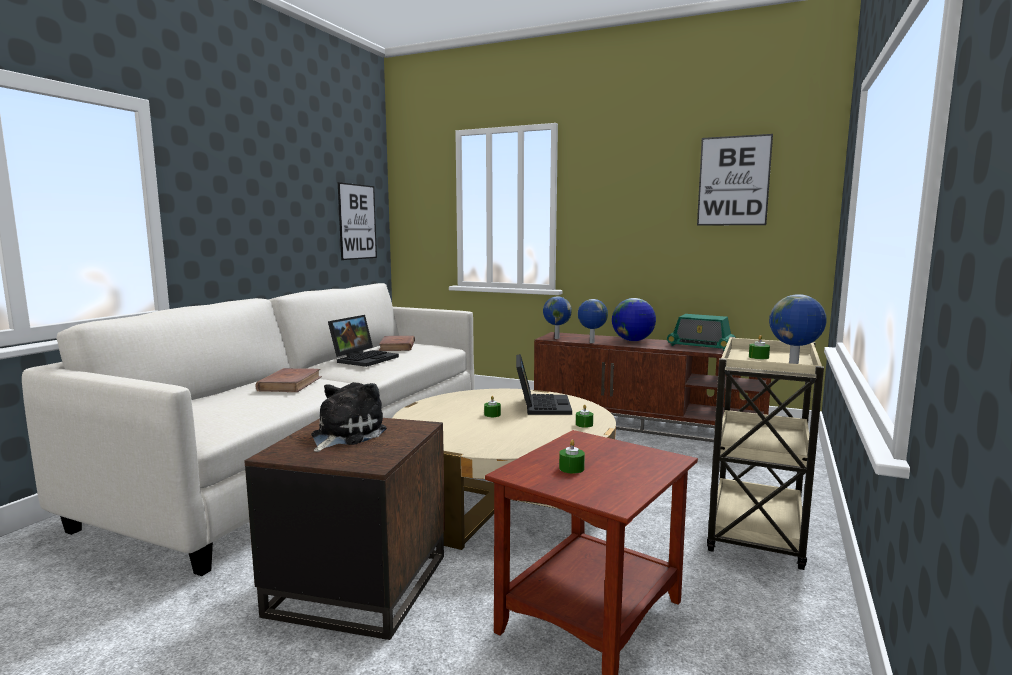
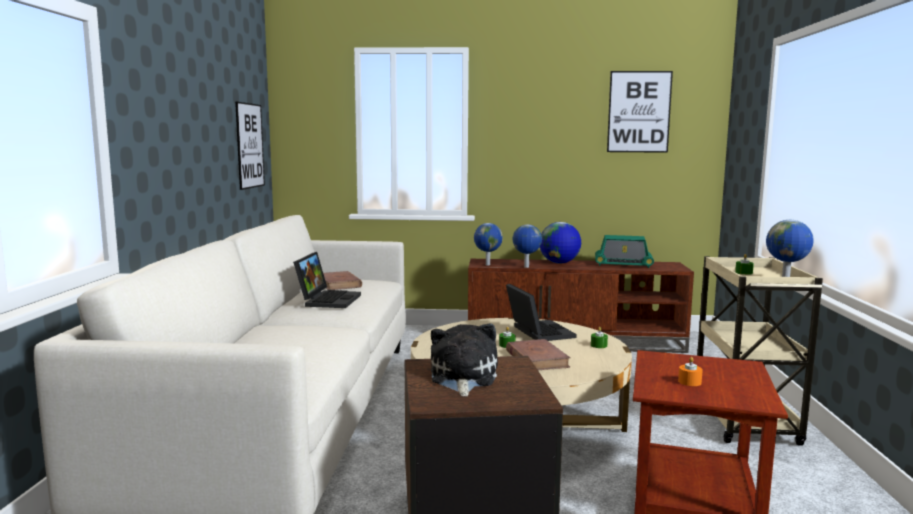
camera: 20 degrees left, 0 degrees up
brown book [255,368,322,392] -> brown book moved to [506,339,570,370]
green candle [559,440,585,474] -> orange candle [678,357,703,386]

